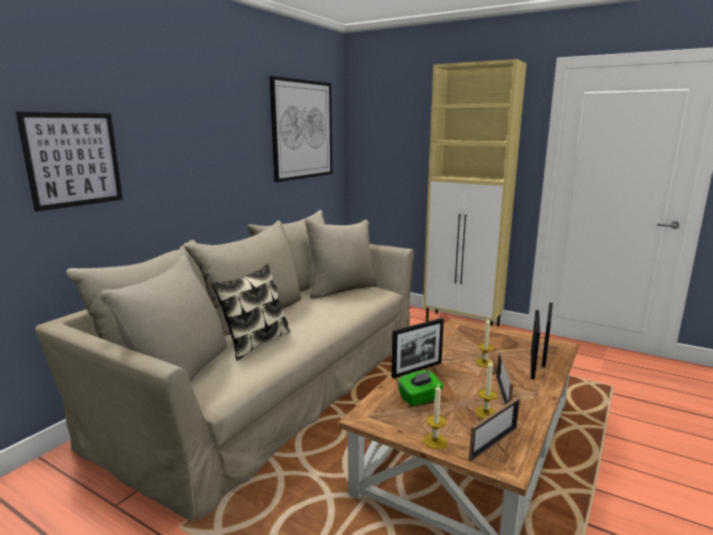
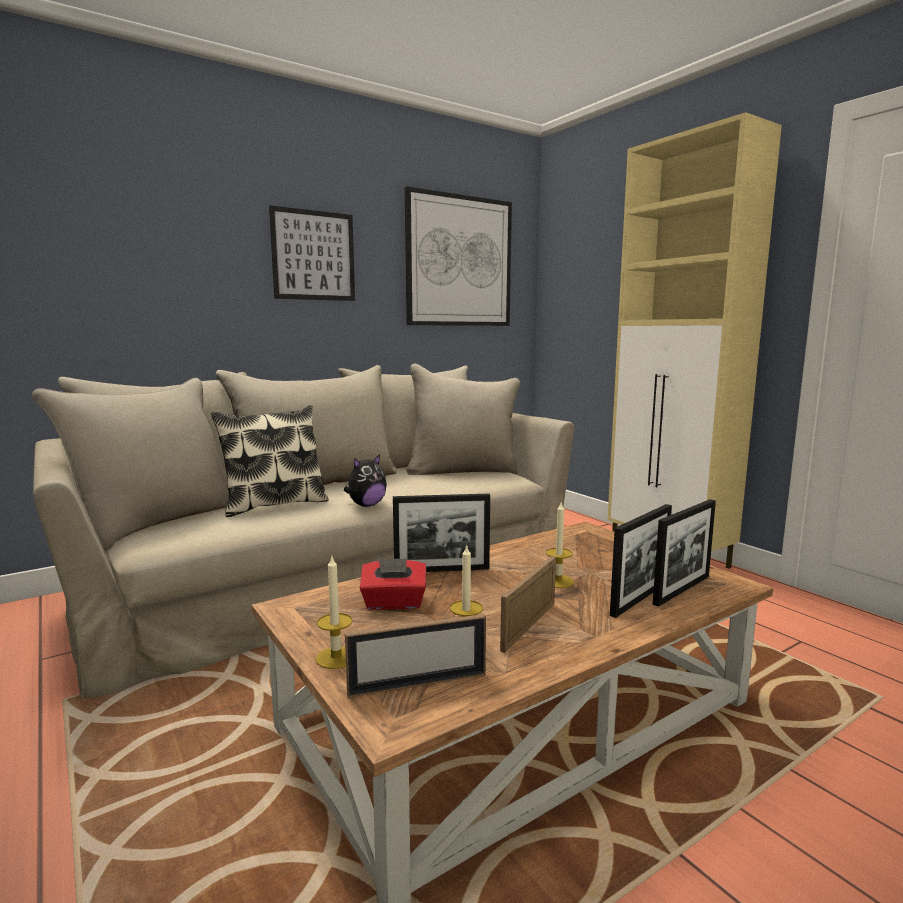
camera: 25 degrees right, 5 degrees down
picture [16,112,123,212] -> picture moved to [269,206,355,301]
green tissue box [398,370,444,407] -> red tissue box [360,558,426,610]
none -> plush toy [344,454,387,507]

